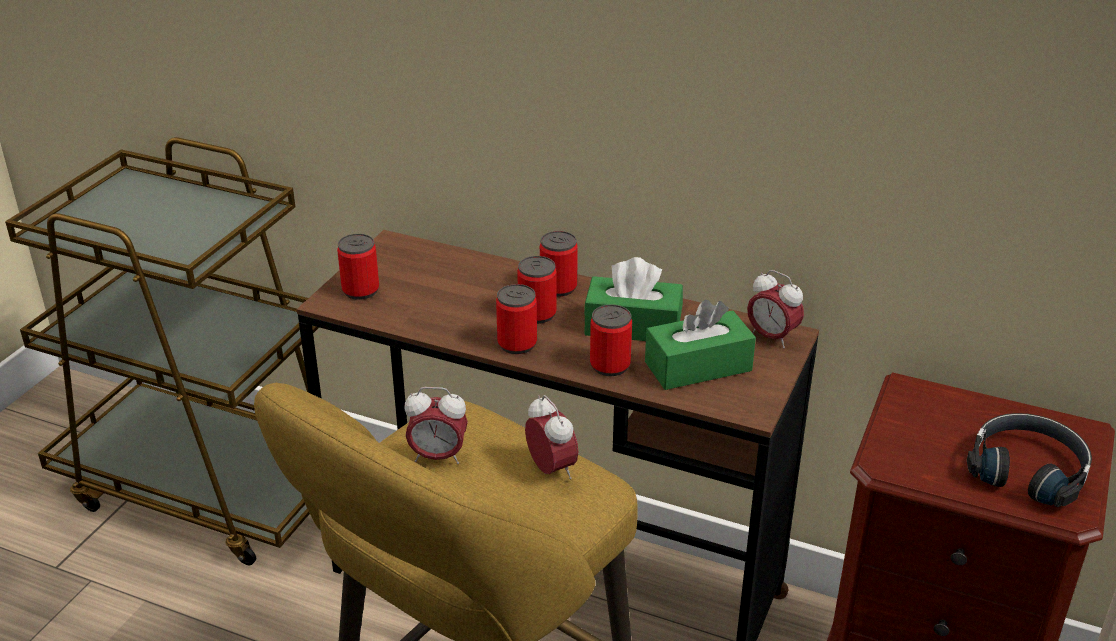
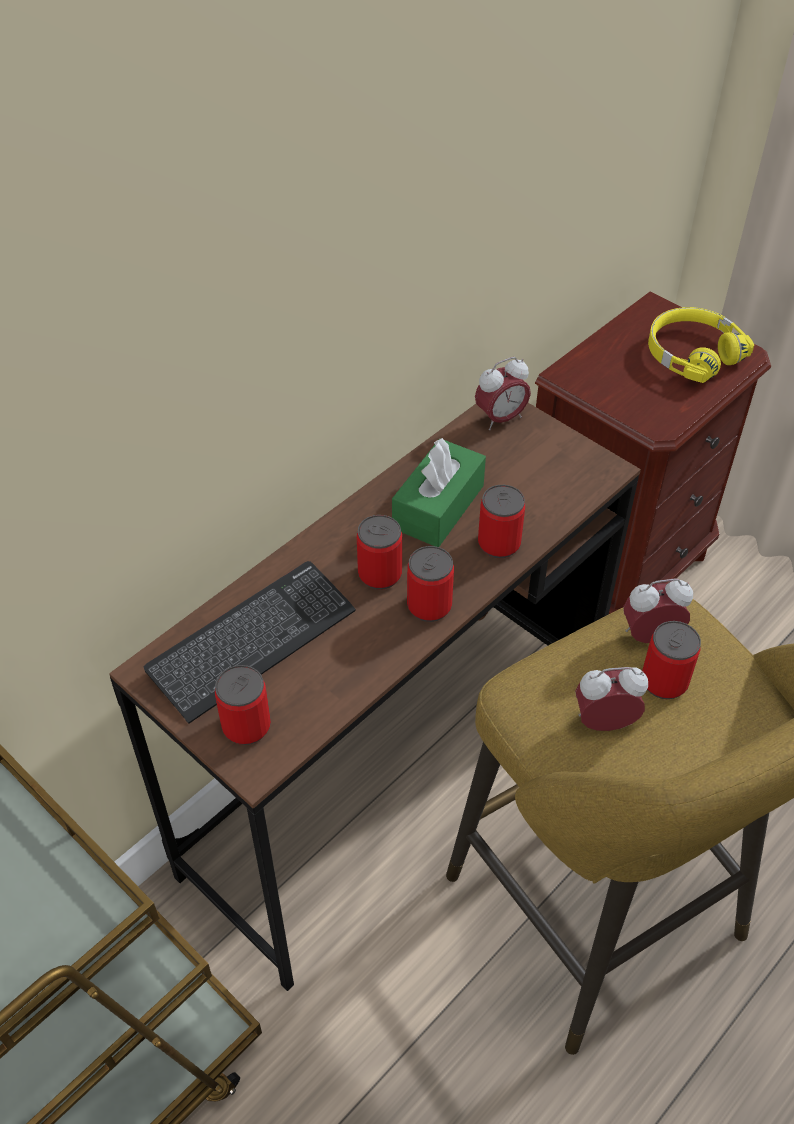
camera: 70 degrees left, 15 degrees up
alarm clock [404,387,468,464] -> alarm clock turned 120 degrees counterclockwise [575,667,648,731]
can [540,231,578,297] -> can moved to [642,621,701,699]
green tissue box [645,300,756,390] -> none
black headphones [967,413,1092,507] -> yellow headphones [648,307,754,383]
none -> keyboard [144,561,356,724]

